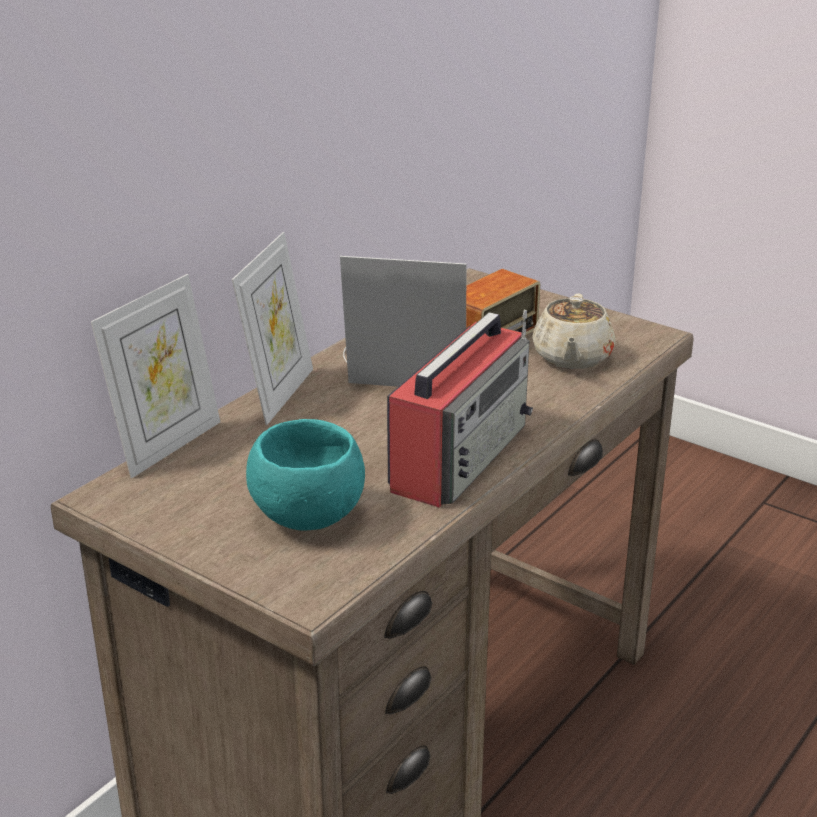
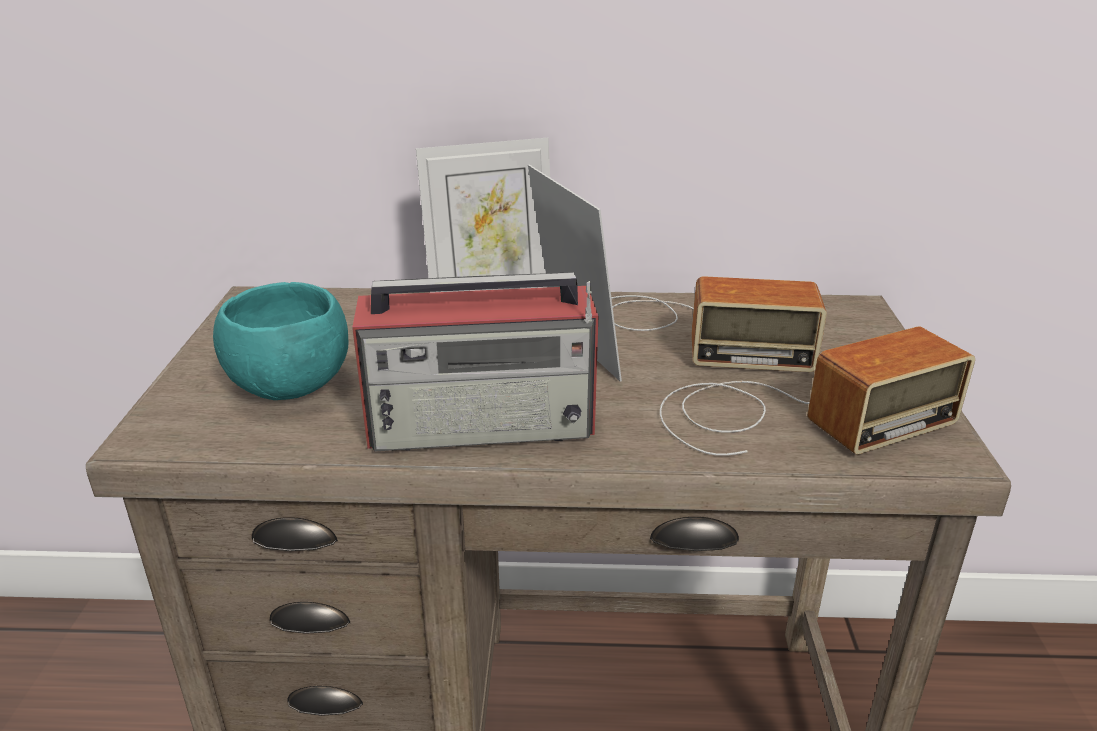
camera: 55 degrees right, 0 degrees up
picture frame [91,274,220,478] -> none
beige teapot [532,293,615,369] -> radio [660,326,975,456]

